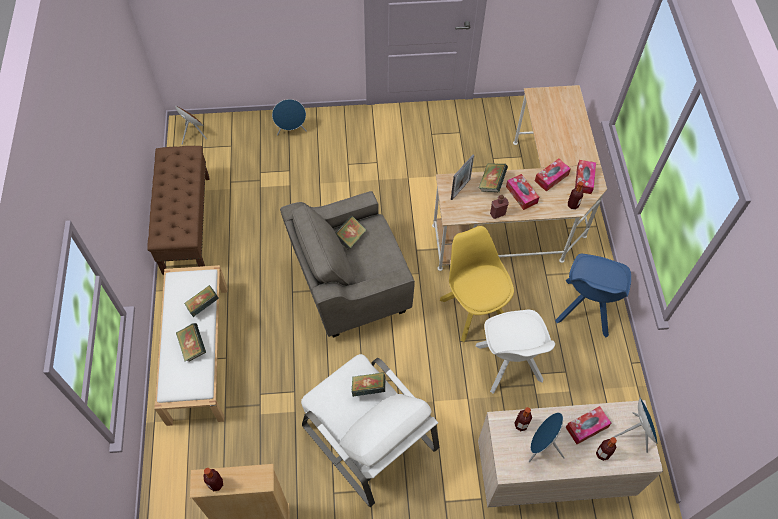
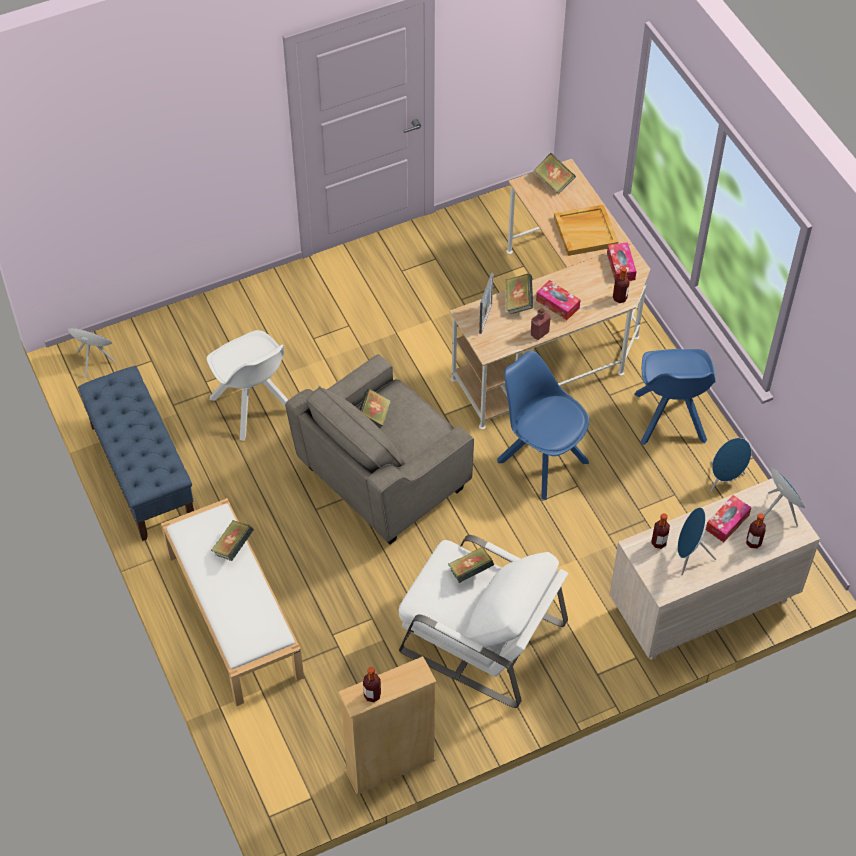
camera: 20 degrees left, 5 degrees down
brown bench [147,146,209,275] -> blue bench [78,366,194,541]
book [176,323,206,362] -> book moved to [533,153,576,195]
blue speaker [272,99,307,136] -> blue speaker moved to [710,438,751,492]
yellow chair [440,226,514,342] -> blue chair [497,351,589,500]
white chair [475,310,555,394] -> white chair moved to [207,330,288,441]
tissue box [535,158,571,191] -> none
none -> beige tray [554,204,618,256]

